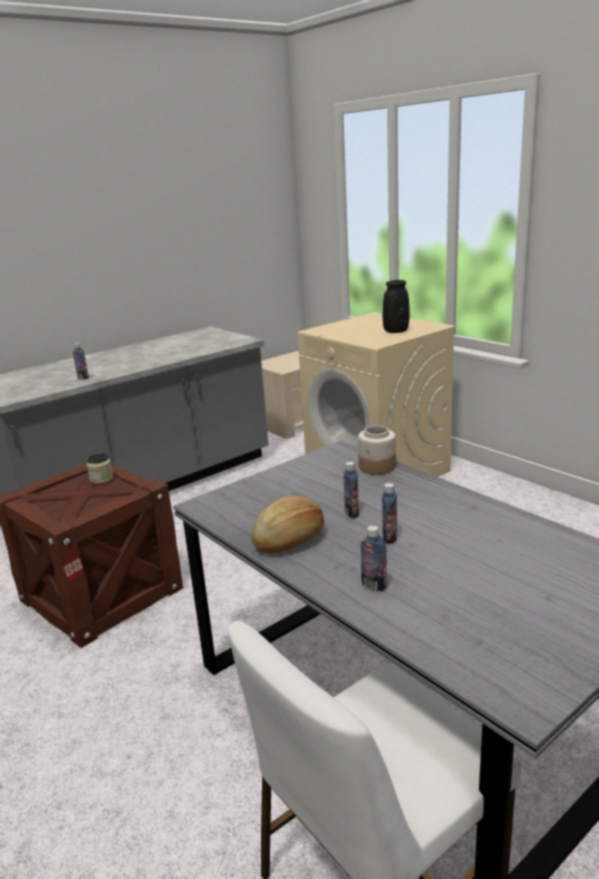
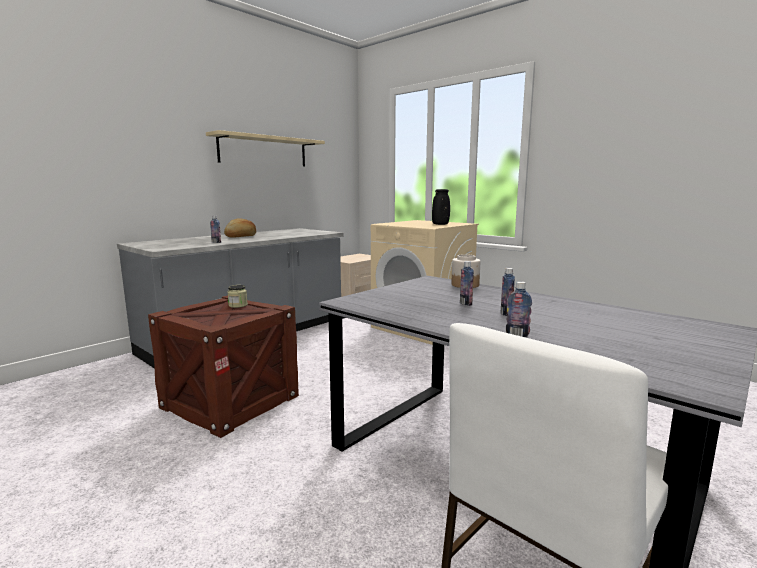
camera: 10 degrees left, 10 degrees down
bread [252,496,324,554] -> bread moved to [224,218,256,238]
none -> beige shelf [206,130,325,166]

